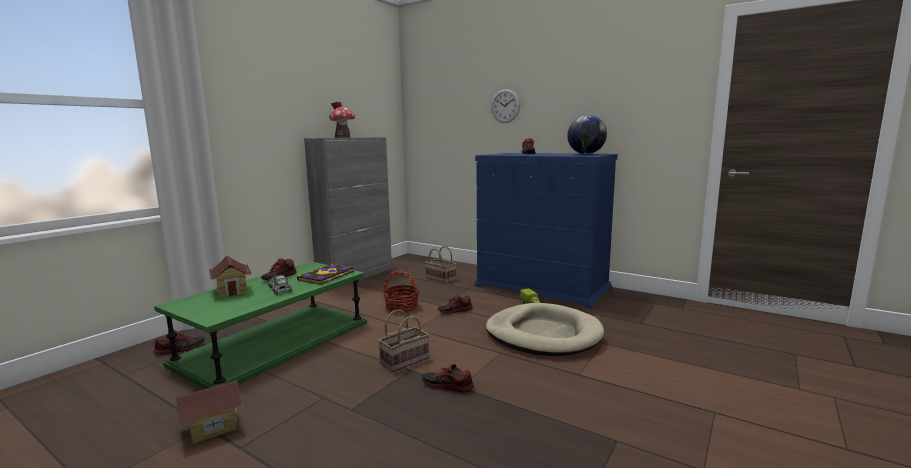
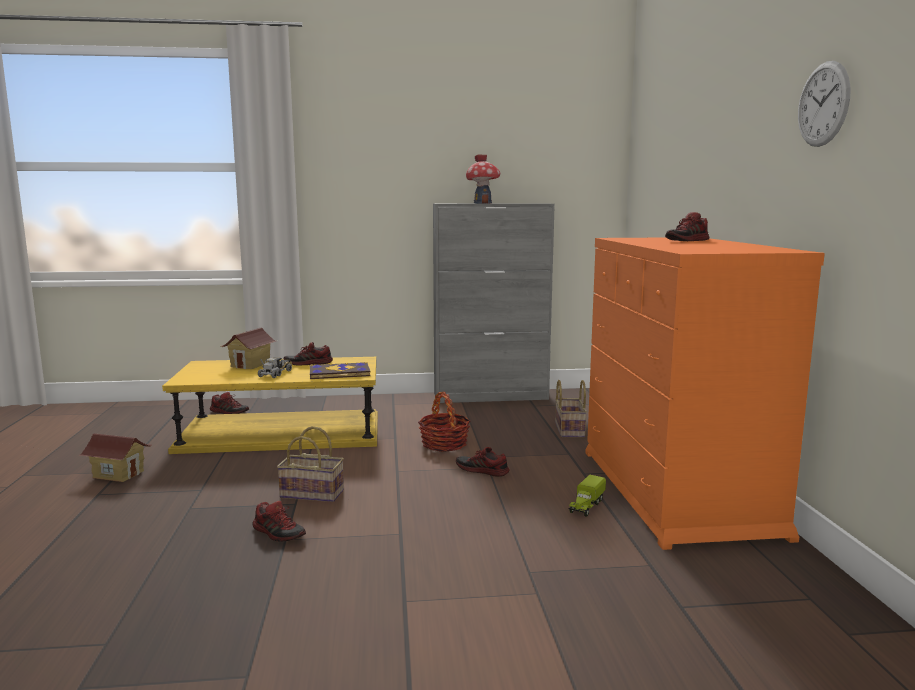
camera: 50 degrees right, 0 degrees up
green coffee table [154,262,367,389] -> yellow coffee table [162,357,378,454]
shoe [422,364,474,393] -> shoe turned 150 degrees clockwise [253,501,306,541]
blue dresser [474,153,618,309] -> orange dresser [585,238,825,550]
beige dog bed [486,303,604,356] -> none
wall clock [491,89,521,123] -> wall clock moved to [798,61,851,147]
globe [567,115,607,154] -> none

